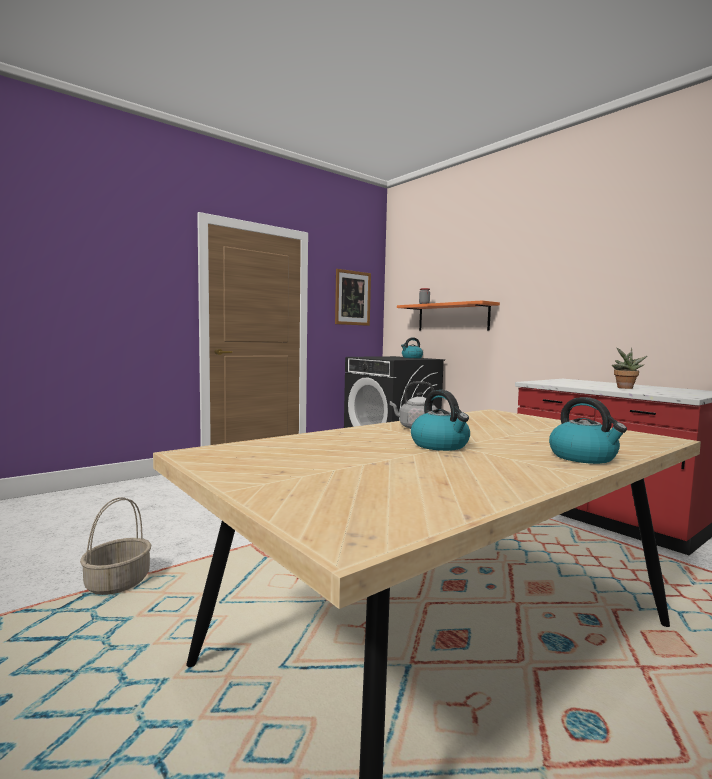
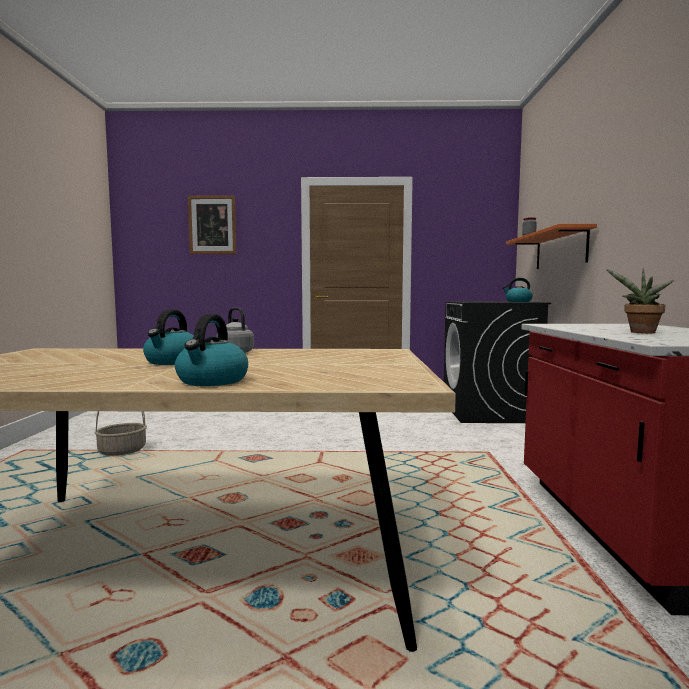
camera: 40 degrees right, 0 degrees up
picture [335,269,371,326] -> picture moved to [188,196,236,254]

